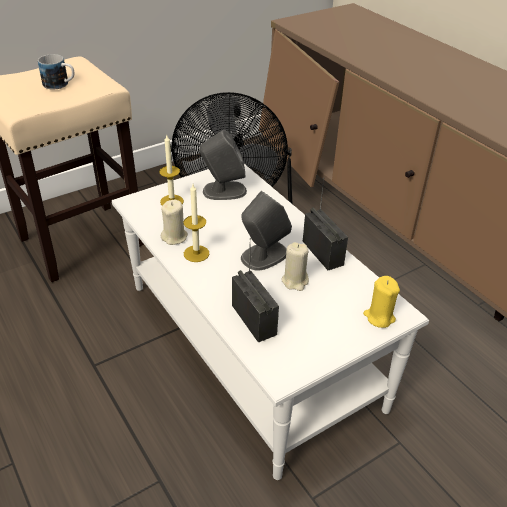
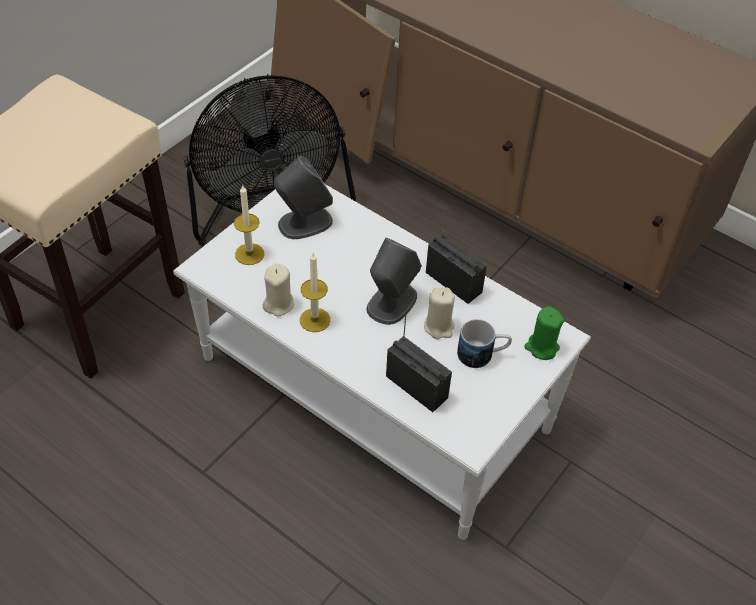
camera: 20 degrees left, 10 degrees up
mug [38,54,74,89] -> mug moved to [457,319,512,368]
yellow candle [363,276,400,328] -> green candle [524,306,564,360]

